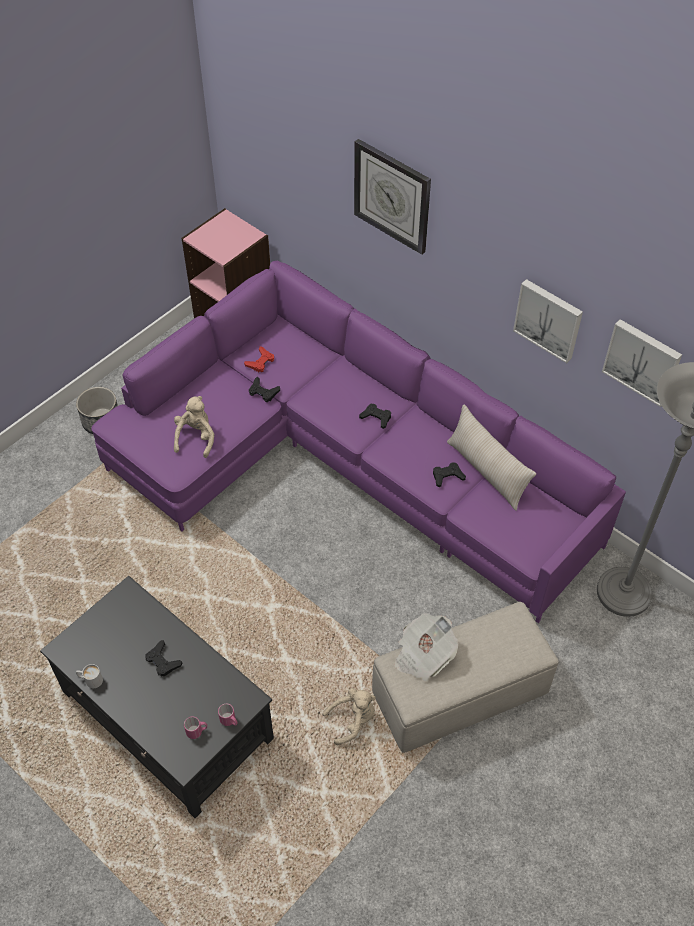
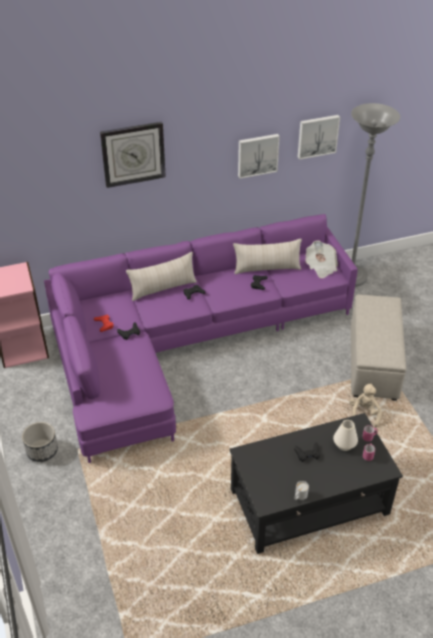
camera: 60 degrees left, 10 degrees down
beige plush toy [174,396,214,458] -> none
newspaper [394,613,458,682] -> newspaper moved to [305,240,338,279]
none -> beige pillow [126,252,197,301]
none -> white vase [333,420,358,451]

